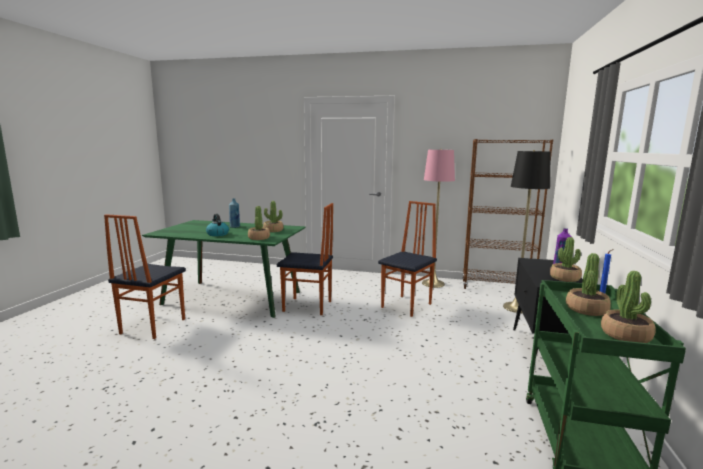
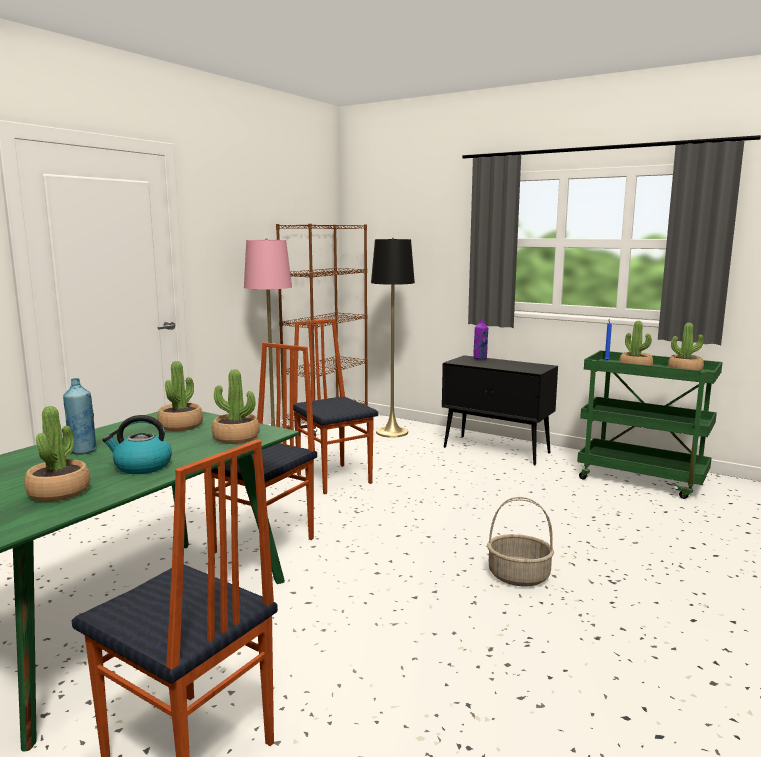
camera: 70 degrees left, 0 degrees up
potted plant [550,237,582,282] -> potted plant moved to [24,406,90,502]
none -> basket [487,497,554,587]

